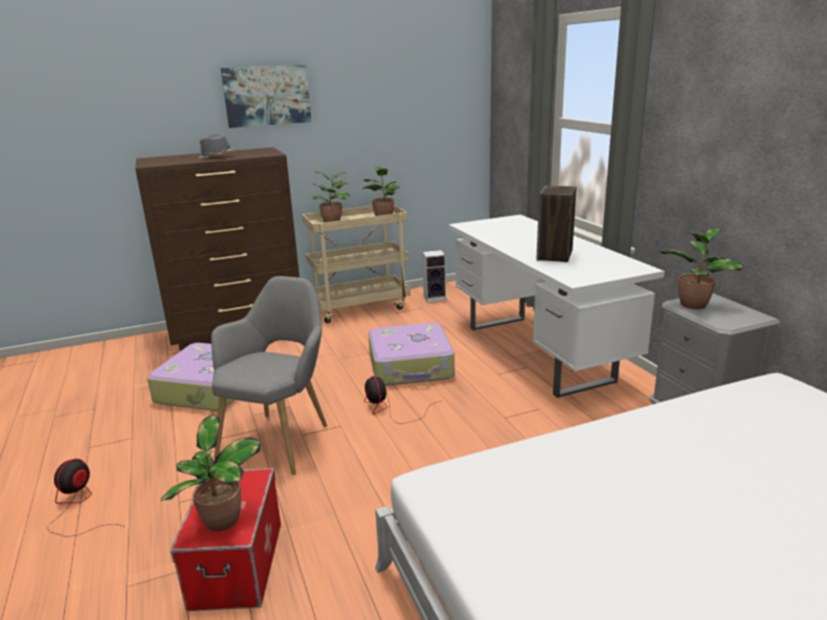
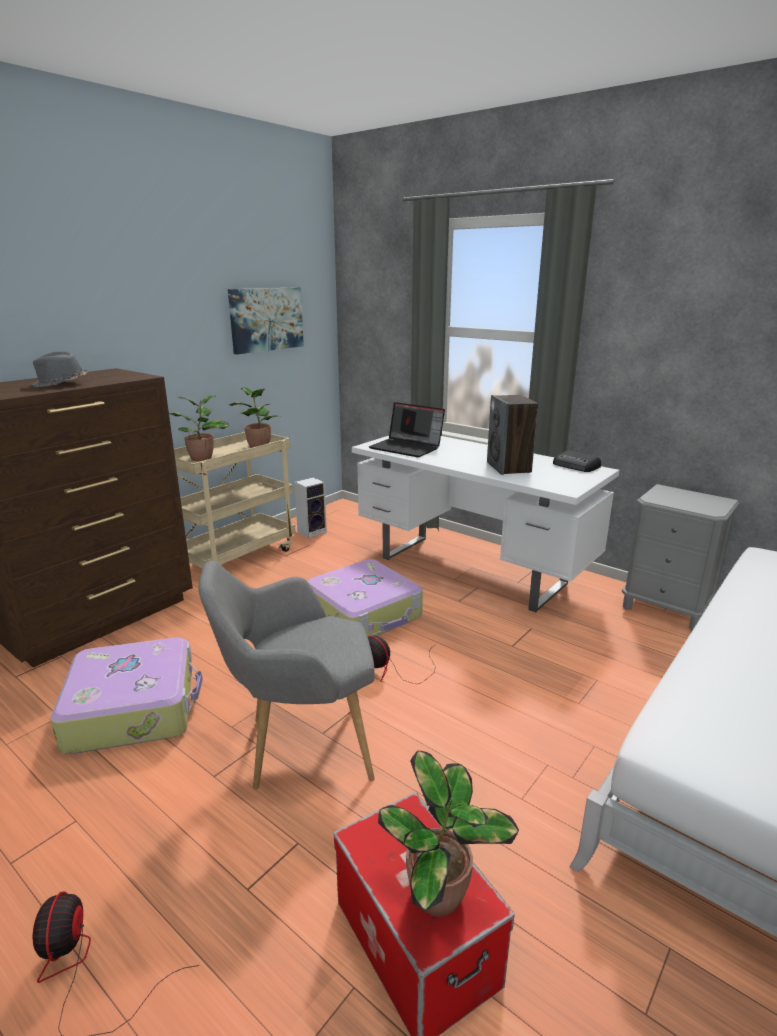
camera: 30 degrees left, 0 degrees up
grey armchair [211,276,327,475] -> grey armchair turned 90 degrees counterclockwise [198,561,375,790]
picture [221,65,312,128] -> picture moved to [228,287,304,354]
potted plant [659,228,743,309] -> none
none -> laptop [369,402,445,457]
none -> radio [553,450,601,472]

